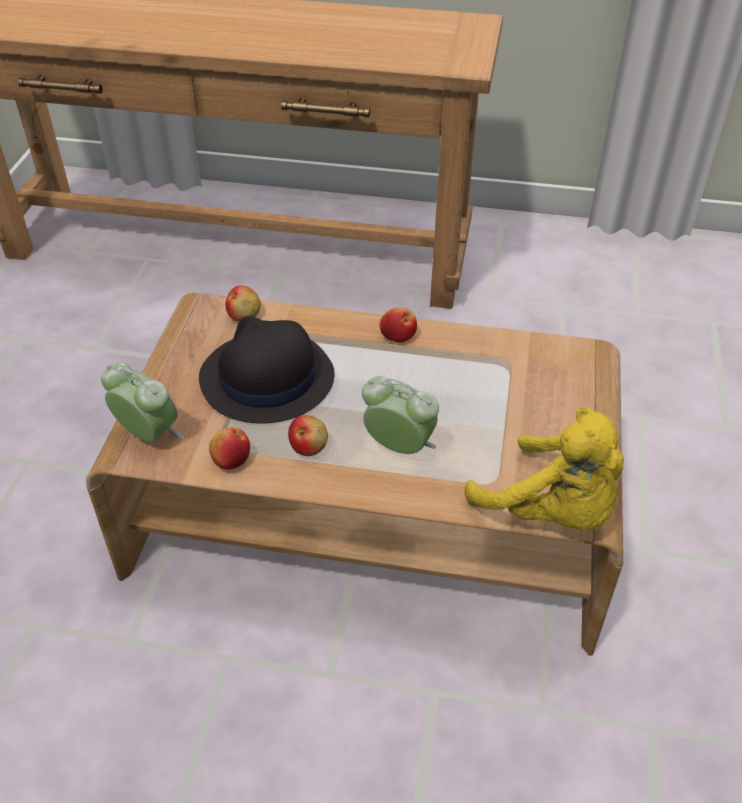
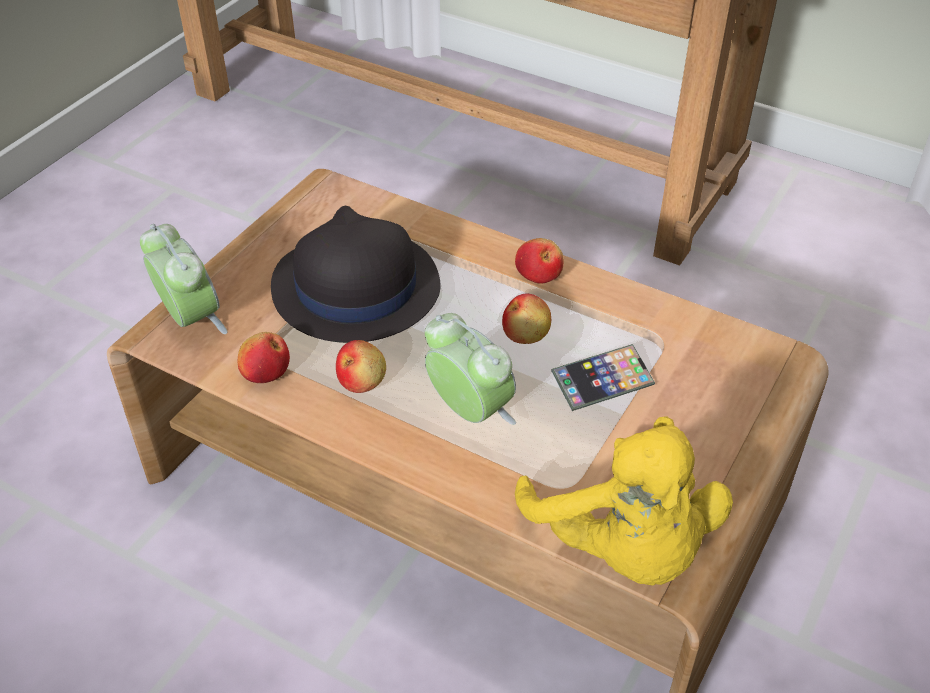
camera: 20 degrees right, 0 degrees up
apple [226,285,260,321] -> apple moved to [502,293,551,344]
none -> phone [551,344,655,411]

